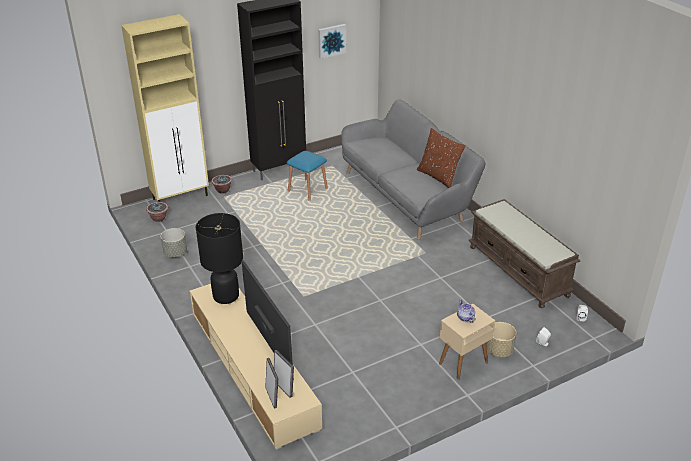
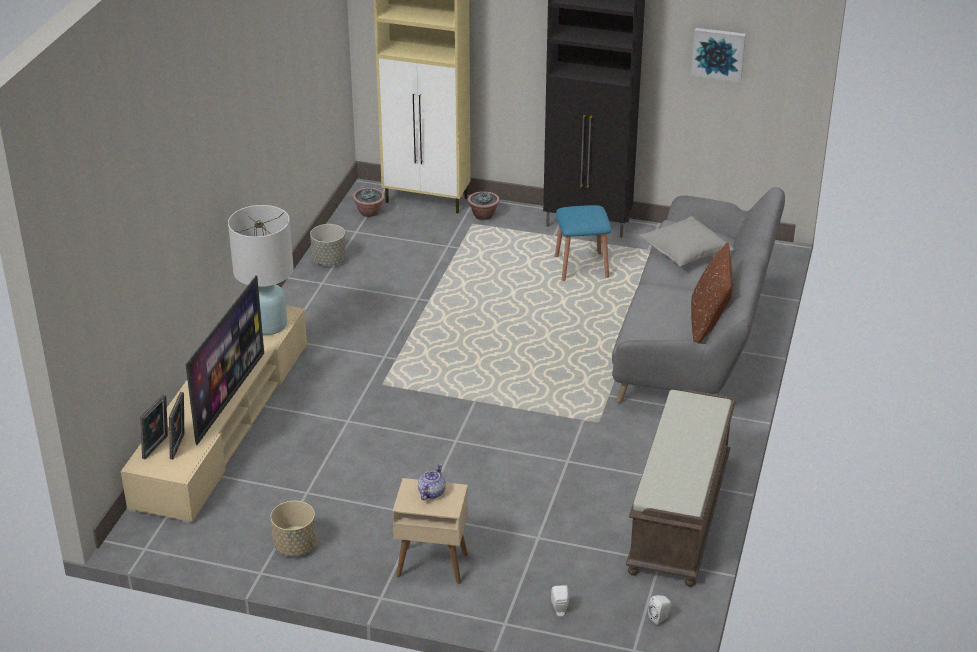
camera: 45 degrees right, 0 degrees up
black table lamp [196,213,243,304] -> white table lamp [228,205,294,335]
beige planter [486,322,516,357] -> beige planter moved to [271,501,317,556]
none -> grey pillow [639,216,734,266]

